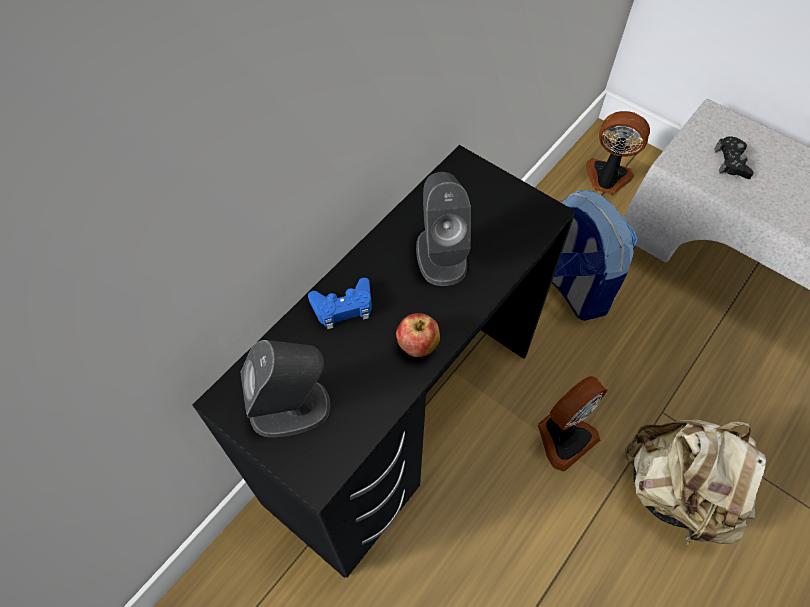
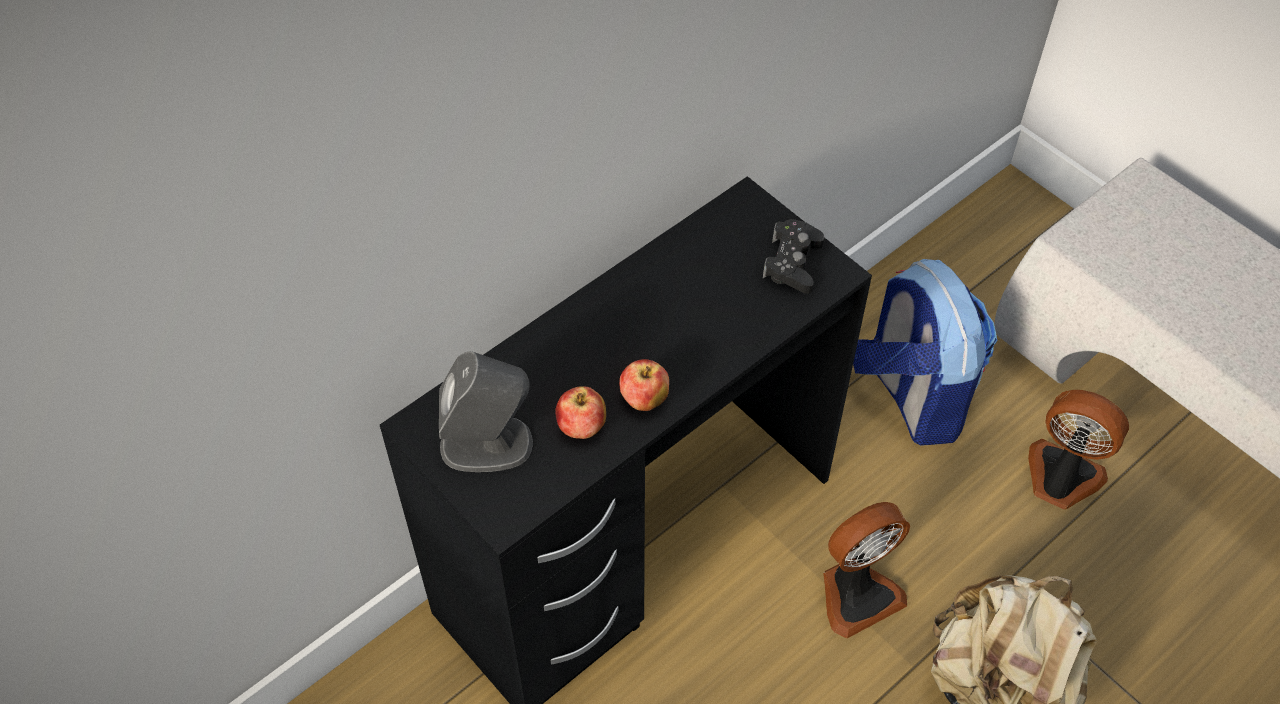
camera: 10 degrees right, 5 degrees down
blue game controller [308,278,372,329] -> none
grey speaker [416,172,471,286] -> none
fan [586,111,650,195] -> fan moved to [1028,390,1129,510]
black game controller [714,136,754,179] -> black game controller moved to [763,219,825,294]
none -> apple [555,386,606,439]

